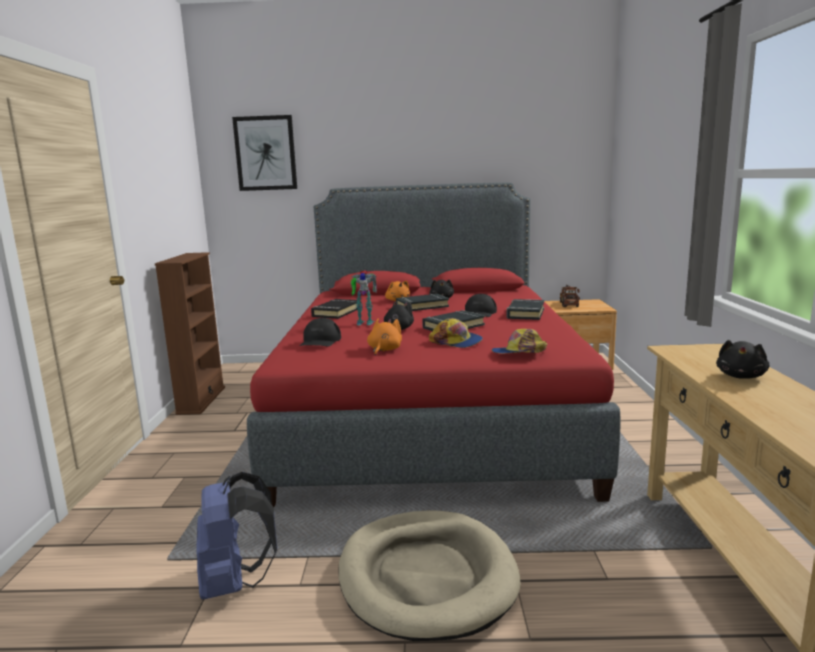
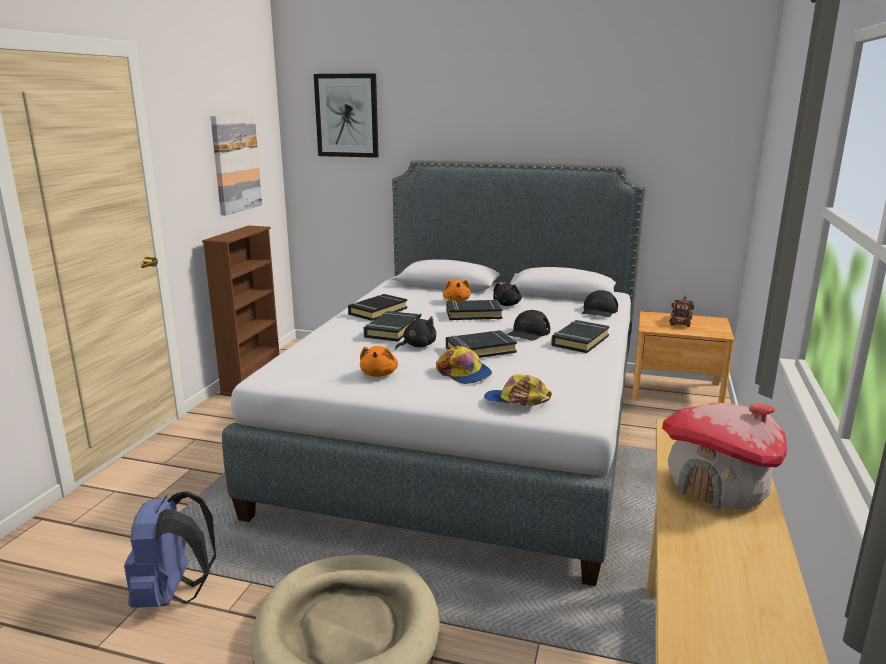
camera: 15 degrees right, 5 degrees up
red bed [247,182,620,507] -> grey bed [222,160,646,586]
black cap [300,318,341,346] -> black cap moved to [582,290,618,317]
toy robot [350,270,377,325] -> black book [364,311,419,342]
orange plush toy [367,319,402,355] -> orange plush toy turned 150 degrees clockwise [360,346,398,377]
black plush toy [716,340,769,379] -> toy house [662,403,787,509]
none -> picture [211,114,262,216]

